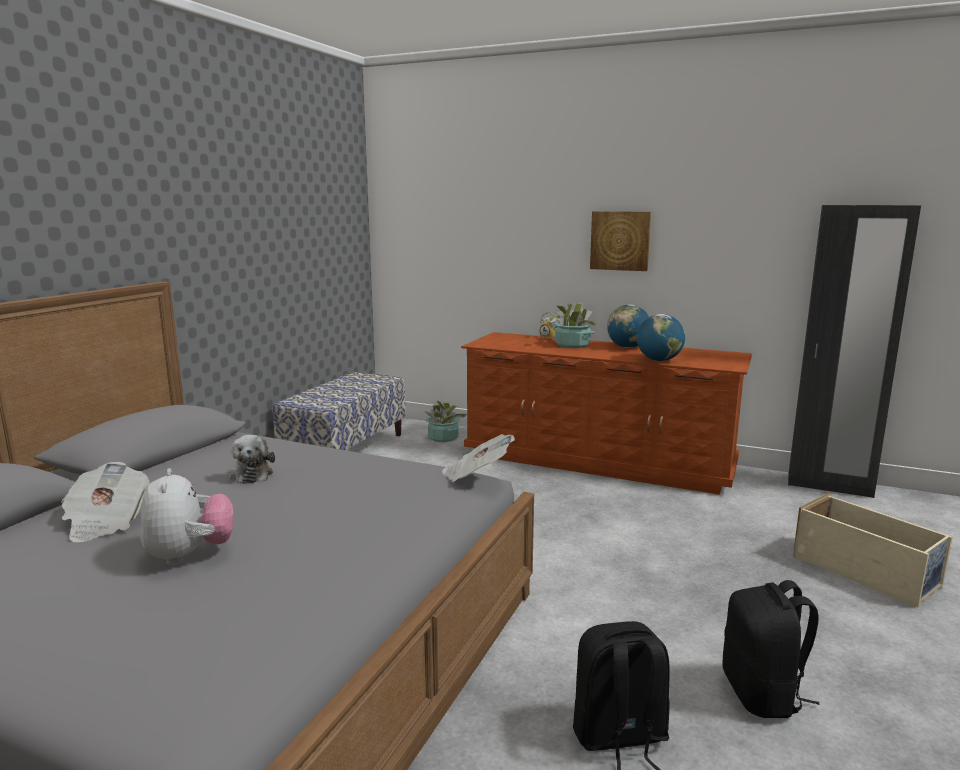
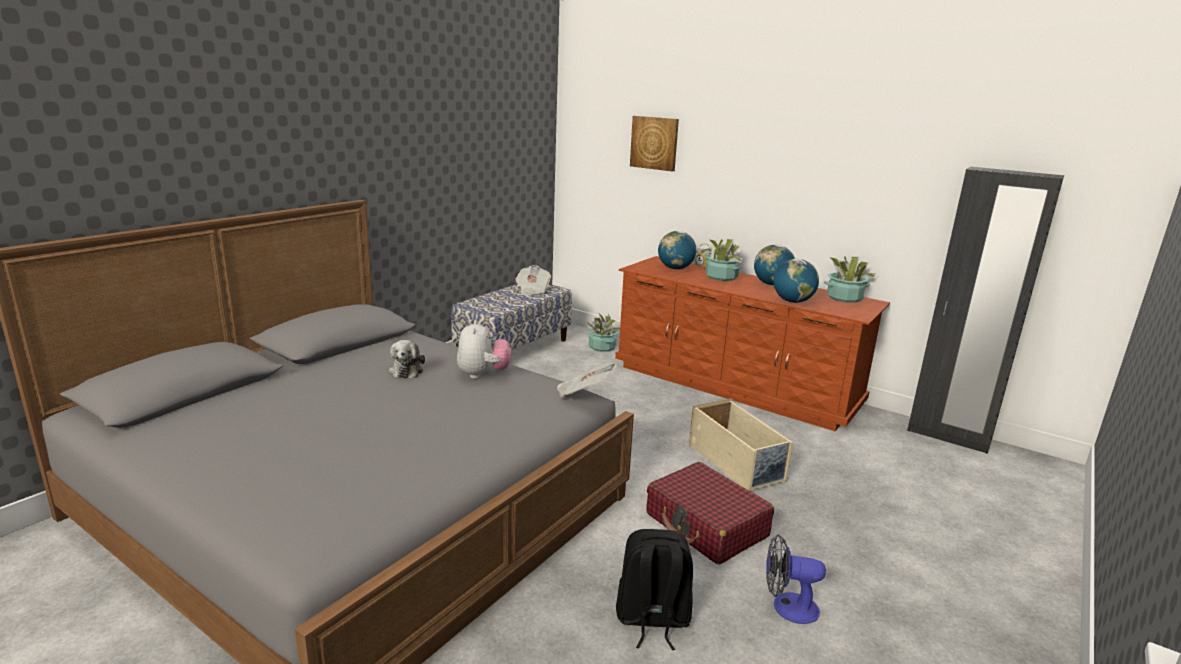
camera: 10 degrees right, 5 degrees up
newspaper [61,462,150,543] -> newspaper moved to [515,265,551,296]
plush toy [140,468,234,565] -> plush toy moved to [457,320,511,379]
picture [590,211,651,271] -> picture moved to [630,116,679,172]
black backpack [723,580,820,718] -> fan [766,534,826,624]
beige storage box [793,493,952,607] -> beige storage box moved to [689,398,793,492]
none -> red suitcase [646,462,774,565]
none -> globe [658,231,696,269]
none -> potted plant [824,256,876,303]

